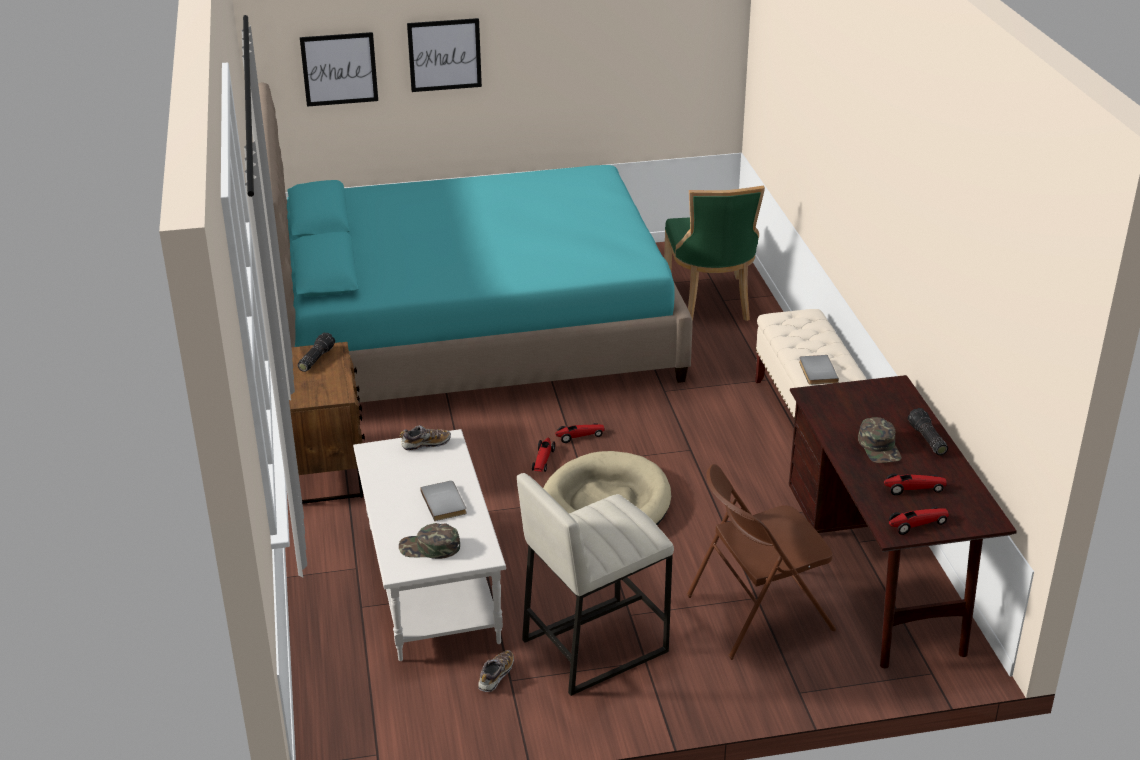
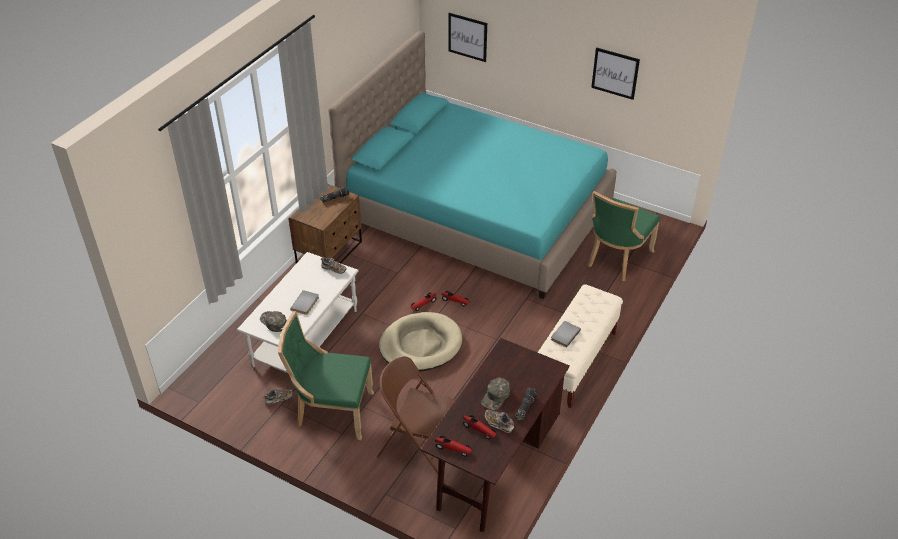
camera: 40 degrees right, 10 degrees up
picture [407,18,482,92] -> picture moved to [591,47,640,100]
beige stool [517,473,674,696] -> green chair [278,311,374,440]
none -> shoe [484,410,514,433]

